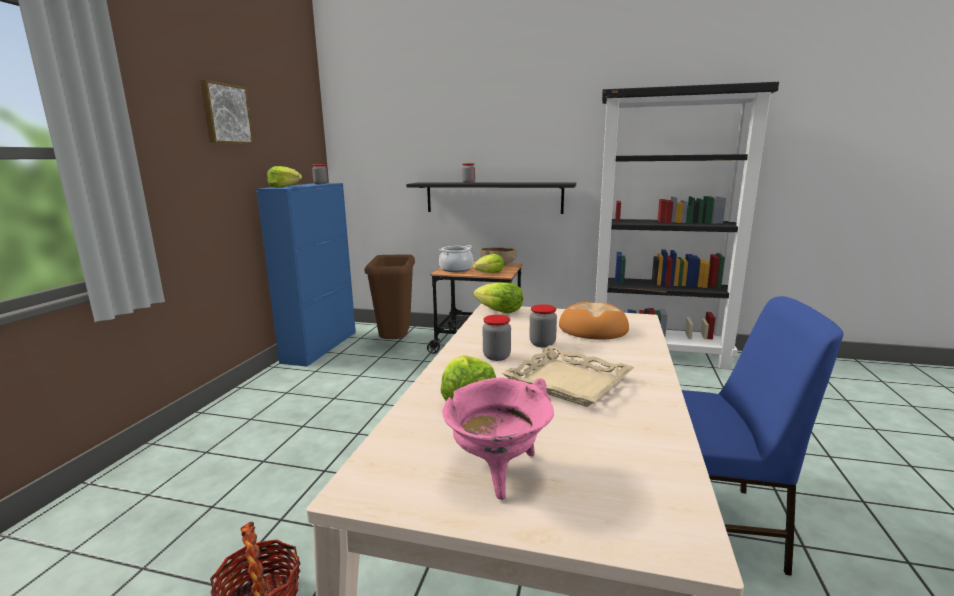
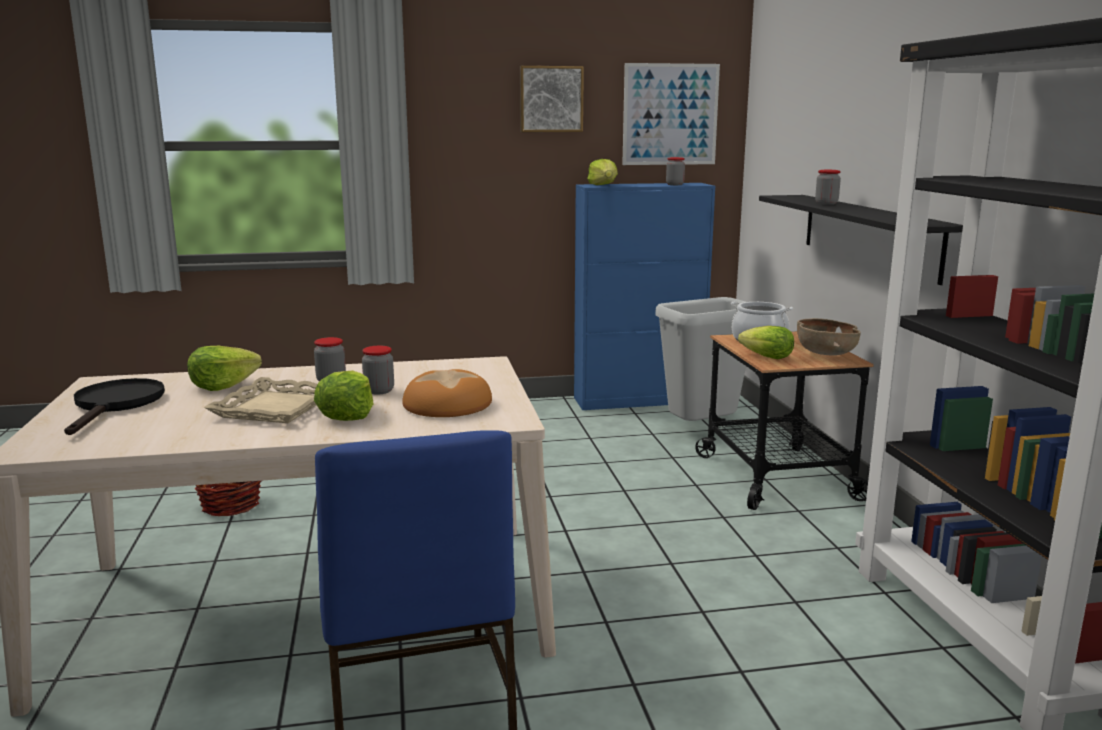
camera: 65 degrees right, 0 degrees up
brown trash can [364,254,415,339] -> grey trash can [655,297,746,421]
pink cooking pot [442,378,554,500] -> black frying pan [64,378,165,435]
lettuce [474,282,523,314] -> lettuce moved to [314,370,374,421]
none -> picture [622,63,720,165]

